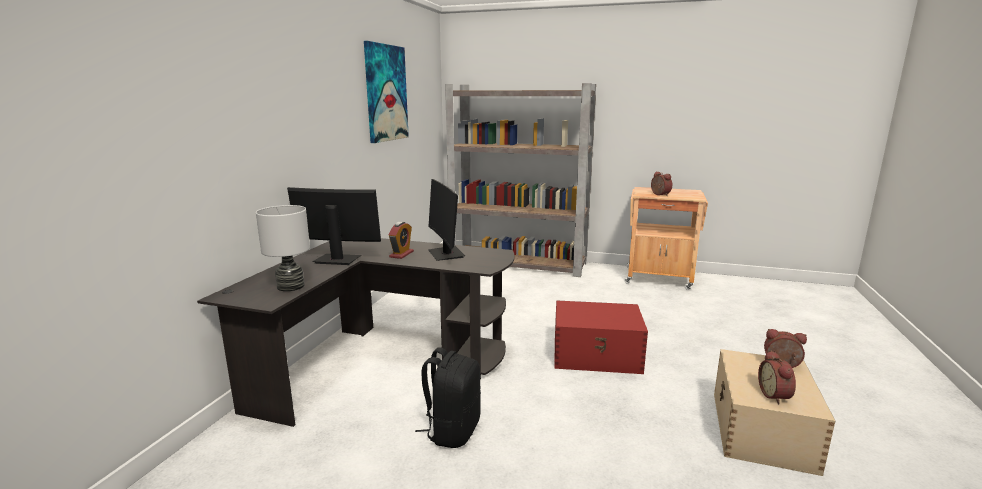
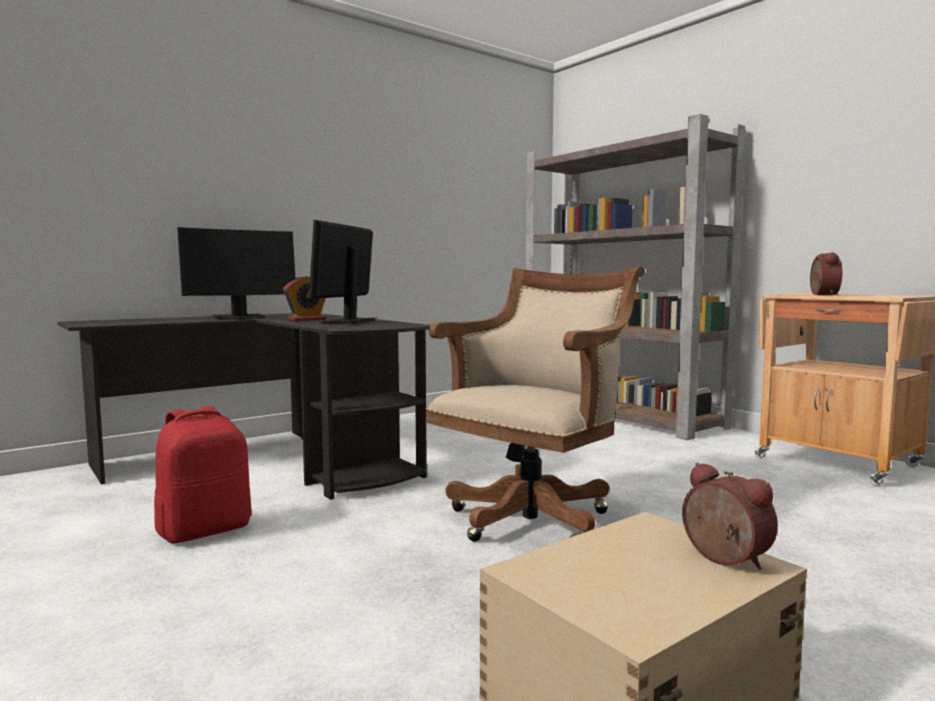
camera: 35 degrees right, 10 degrees down
grey table lamp [256,205,310,291] -> none
monitor [287,187,381,265] -> monitor turned 105 degrees clockwise [177,227,296,320]
picture [364,41,409,143] -> none
black backpack [415,347,481,448] -> red backpack [154,406,252,543]
red storage box [554,300,648,374] -> office chair [425,266,645,542]
alarm clock [758,350,796,404] -> none

